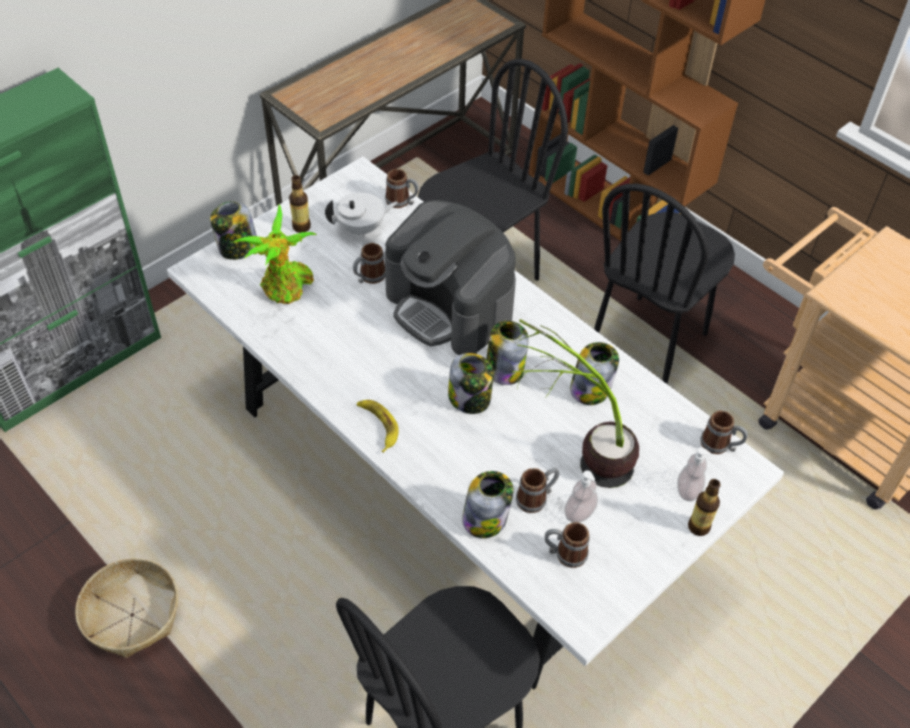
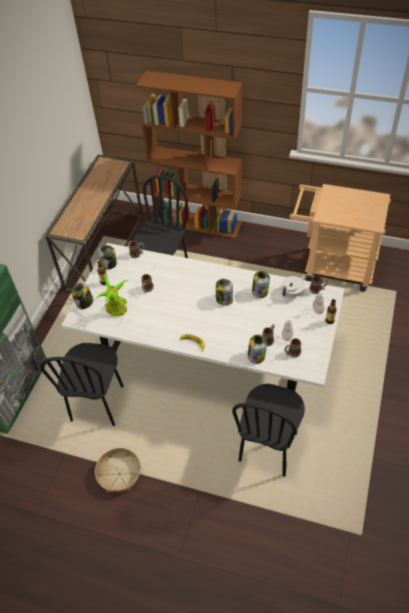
camera: 25 degrees left, 0 degrees up
white teapot [325,192,398,238] -> white teapot moved to [281,275,305,297]
coffee machine [384,200,516,355] -> none
jar [448,353,494,414] -> jar moved to [97,245,117,269]
potted plant [513,319,639,488] -> none
black chair [594,184,735,384] -> black chair moved to [40,343,124,426]

